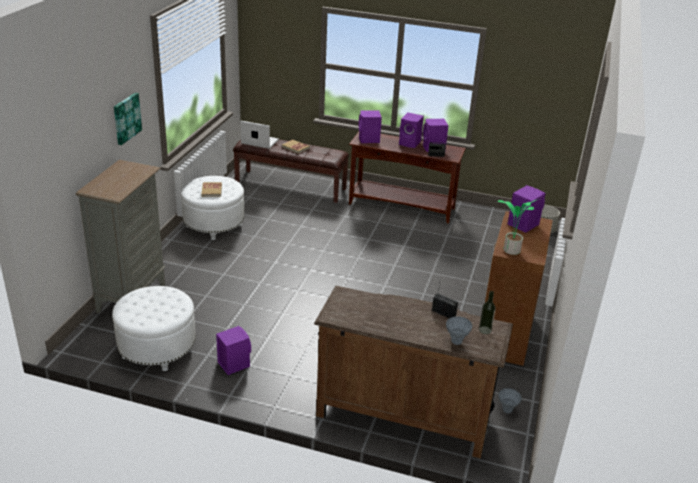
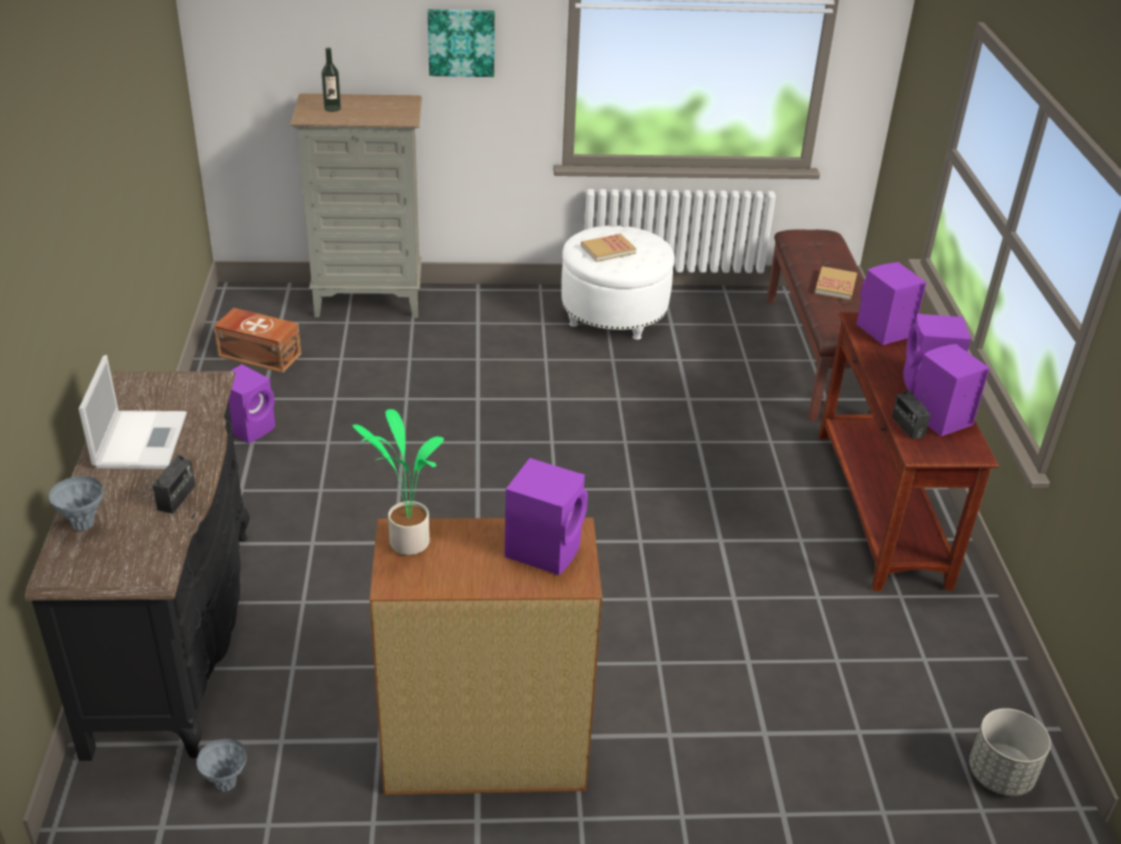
camera: 70 degrees right, 5 degrees up
white ottoman [112,286,196,371] -> brown storage box [214,308,301,373]
laptop [240,121,279,149] -> laptop moved to [79,355,187,469]
bottle [479,291,496,334] -> bottle moved to [321,48,341,112]

